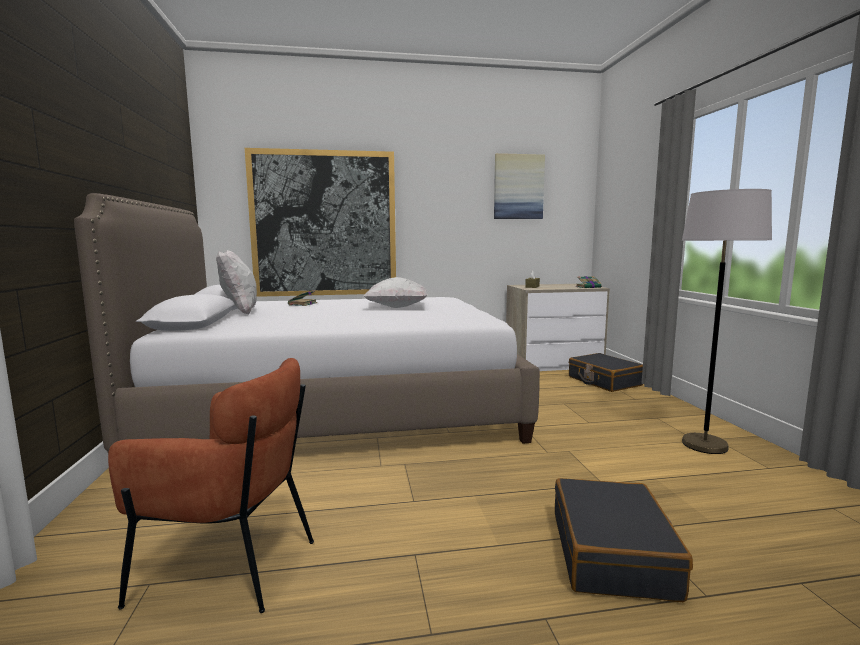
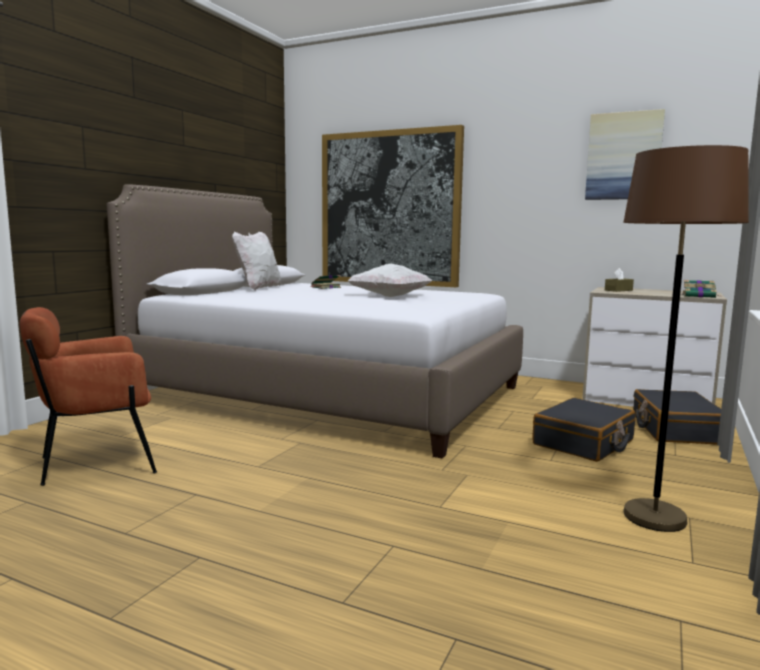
camera: 35 degrees right, 0 degrees up
brown armchair [108,358,314,613] -> brown armchair turned 105 degrees clockwise [20,307,157,486]
black suitcase [555,478,693,602] -> black suitcase moved to [532,398,636,462]
grey floor lamp [682,189,772,454] -> brown floor lamp [623,145,749,532]

